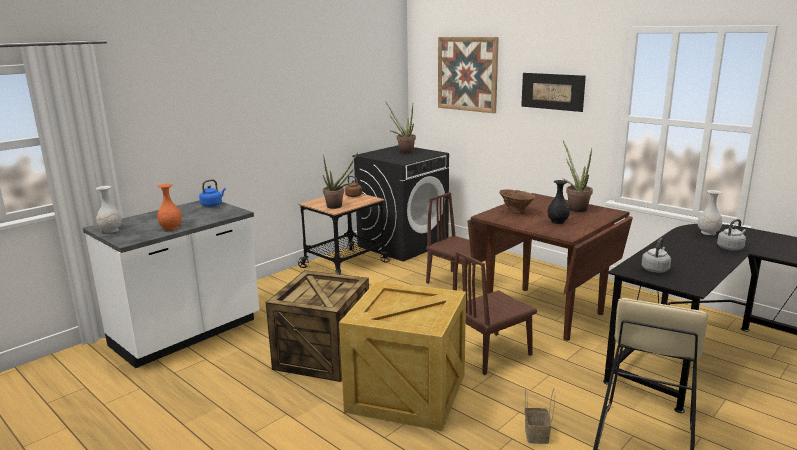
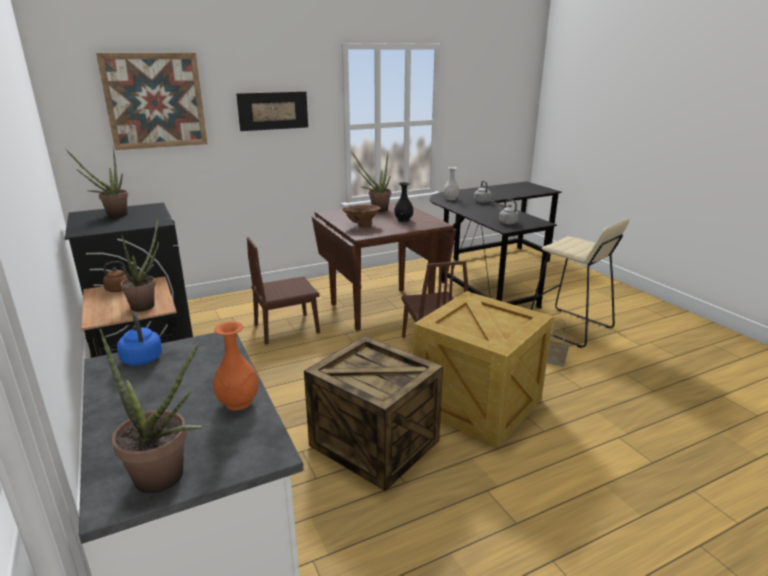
camera: 70 degrees left, 5 degrees up
white vase [96,186,122,233] -> potted plant [99,328,203,494]

